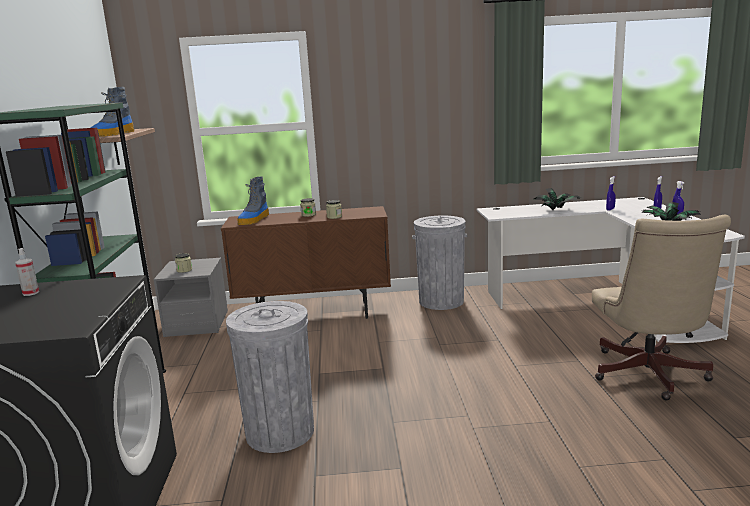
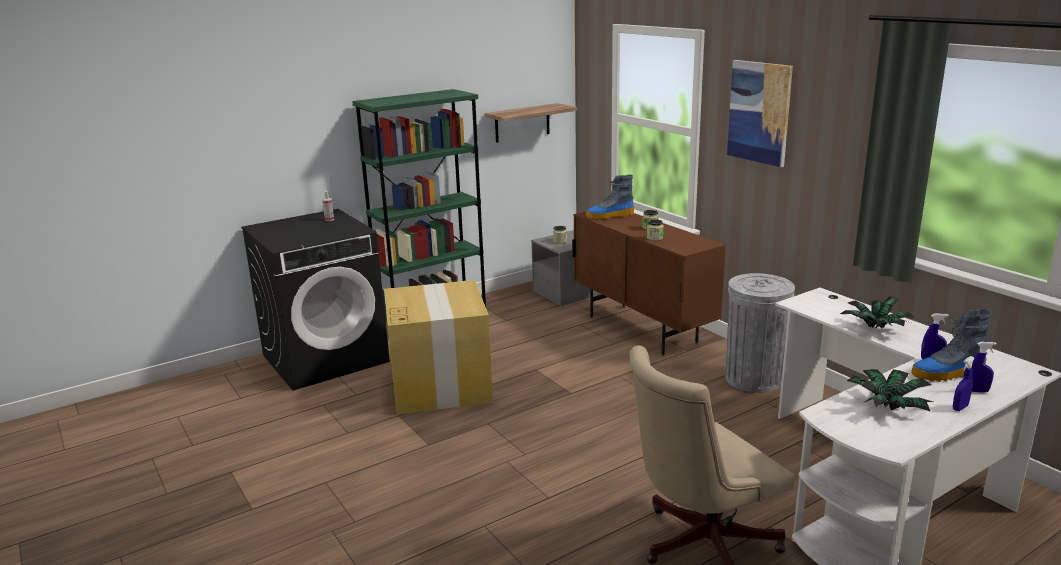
camera: 60 degrees right, 5 degrees up
boot [90,87,134,137] -> boot moved to [911,309,992,382]
grey trash can [226,301,314,453] -> cardboard box [384,280,493,415]
none -> picture [727,60,793,167]

